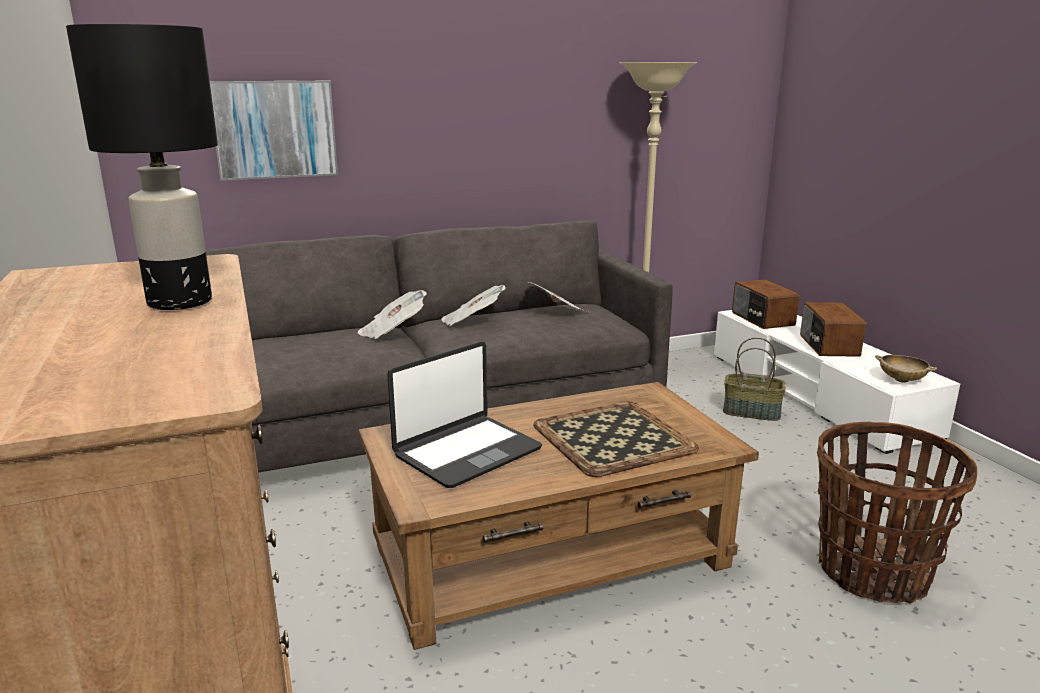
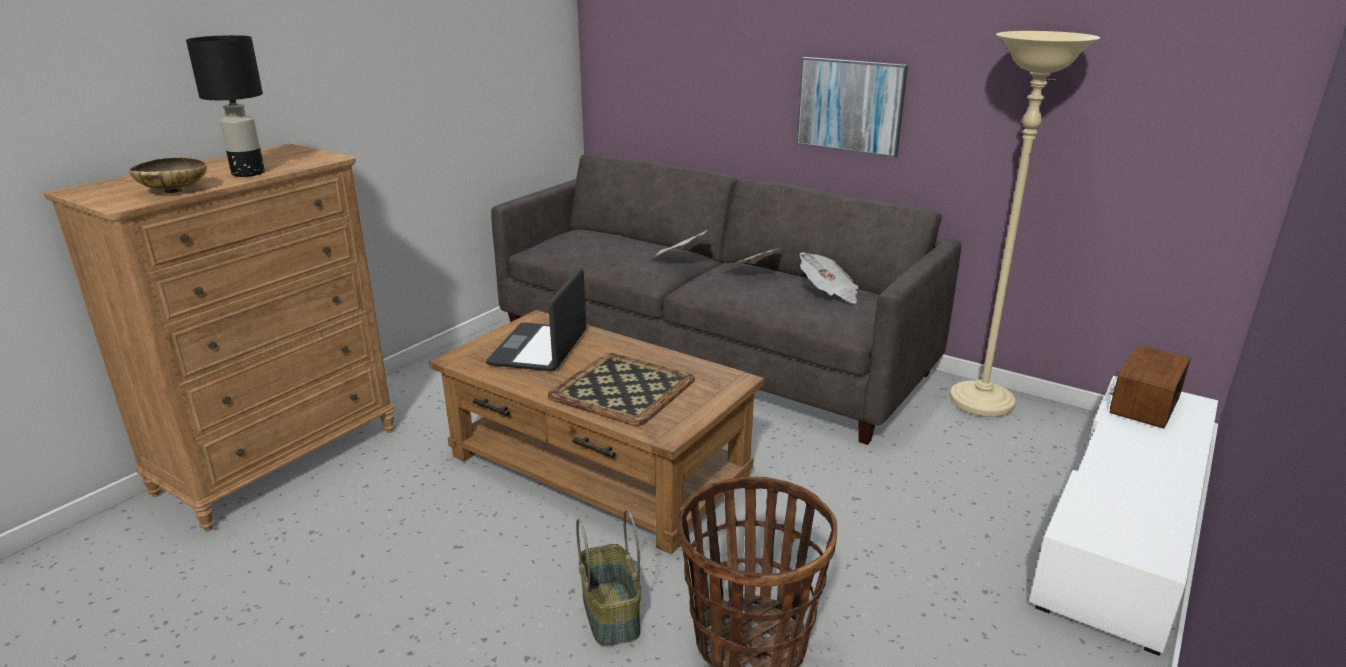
camera: 55 degrees right, 5 degrees up
picture [210,81,338,181] -> picture moved to [796,57,908,158]
laptop [387,341,542,488] -> laptop turned 90 degrees clockwise [486,267,587,371]
basket [723,337,786,421] -> basket moved to [576,510,641,647]
radio [800,302,866,357] -> none
beige bowl [875,355,937,383] -> beige bowl moved to [129,156,207,193]

